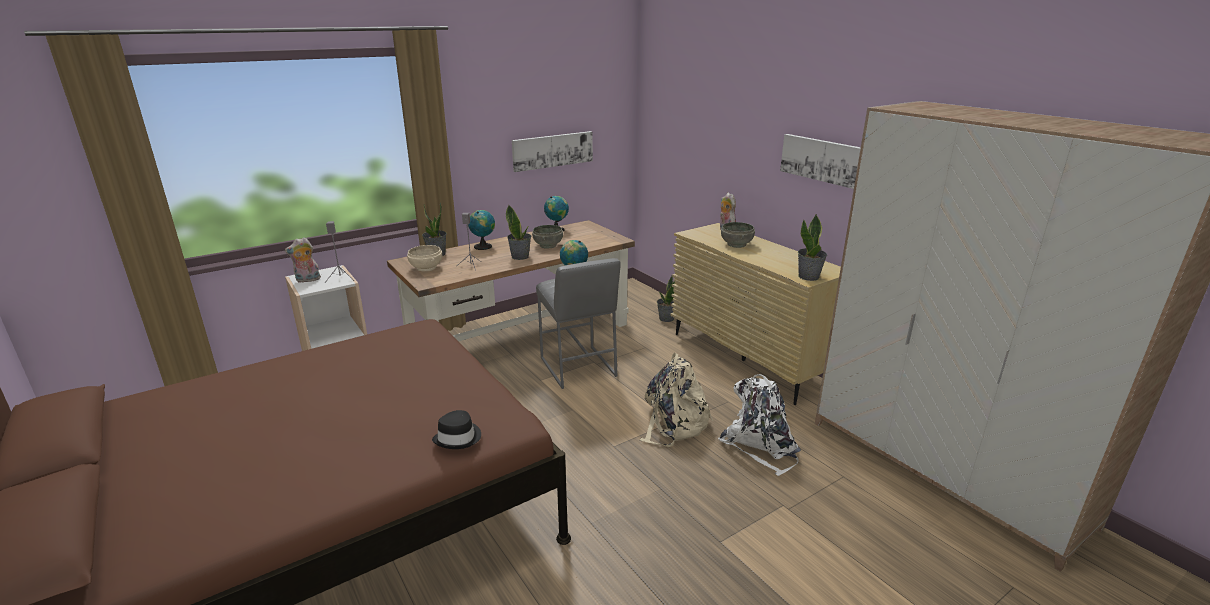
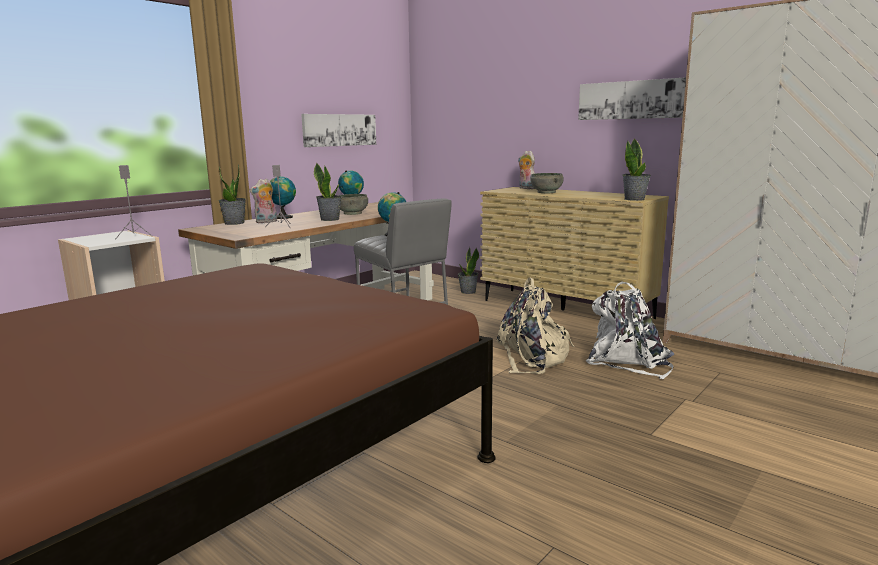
camera: 15 degrees left, 10 degrees down
plush toy [285,238,321,283] -> plush toy moved to [250,178,277,223]
beige bowl [407,245,442,271] -> none
black hat [432,410,481,449] -> none

